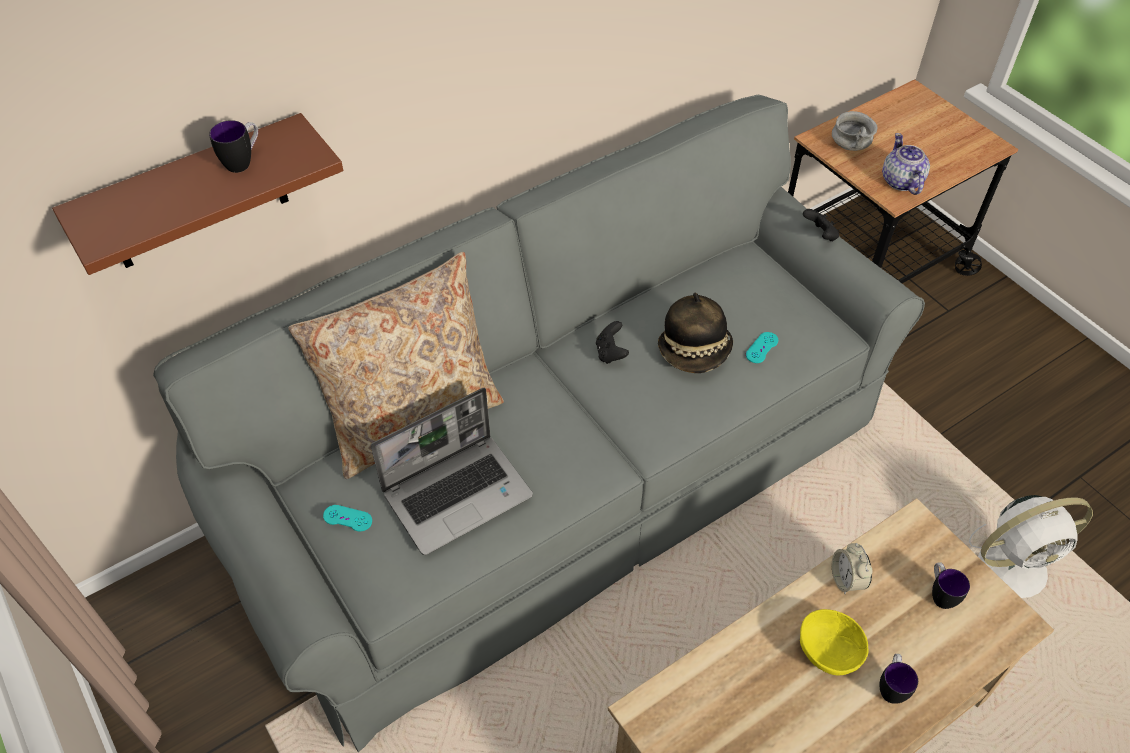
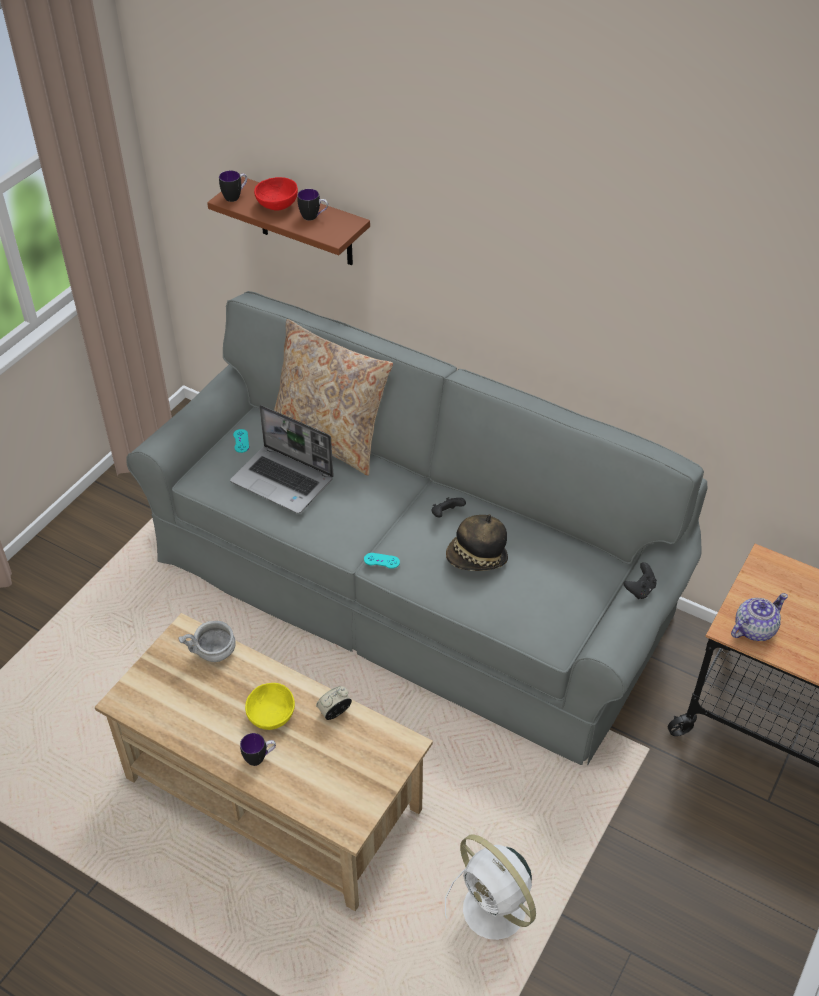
camera: 65 degrees right, 5 degrees down
turquoise game controller [746,332,778,363] -> turquoise game controller moved to [364,553,400,569]
grey bowl [832,111,877,151] -> grey bowl moved to [178,621,236,662]
mug [932,562,970,609] -> mug moved to [219,171,247,202]
none -> red bowl [254,177,298,211]

